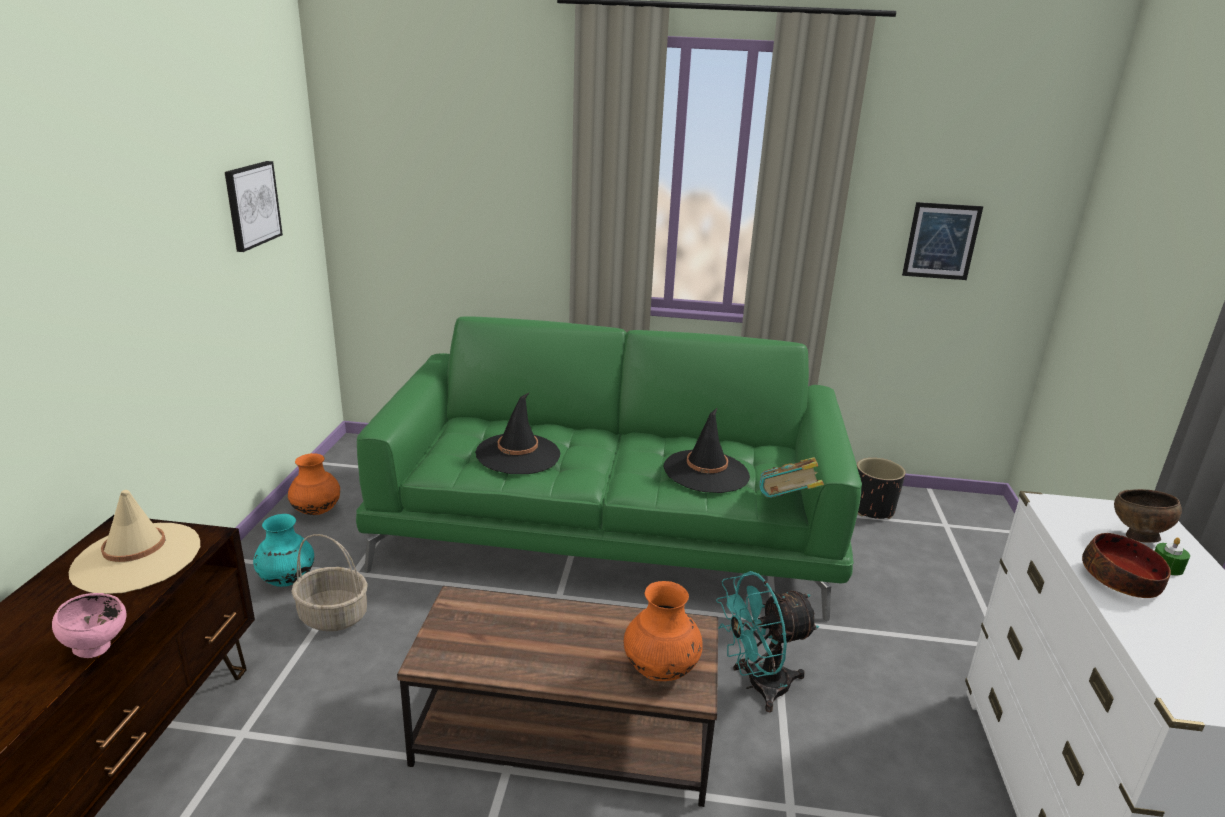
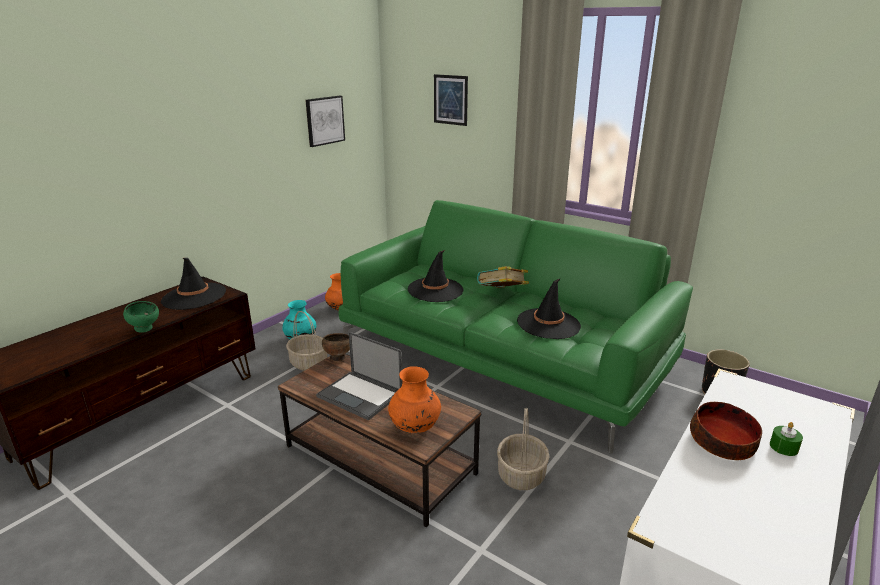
camera: 30 degrees right, 0 degrees up
pink bowl [52,593,126,658] -> green bowl [123,301,159,333]
beige hat [69,490,200,594] -> black hat [161,258,226,310]
turquoise fan [716,571,819,712] -> basket [497,408,550,490]
book [759,457,824,498] -> book moved to [477,266,529,288]
picture [902,202,983,280] -> picture moved to [434,74,468,126]
brown bowl [1114,489,1182,543] -> brown bowl moved to [322,333,350,361]
none -> laptop [316,332,402,420]

